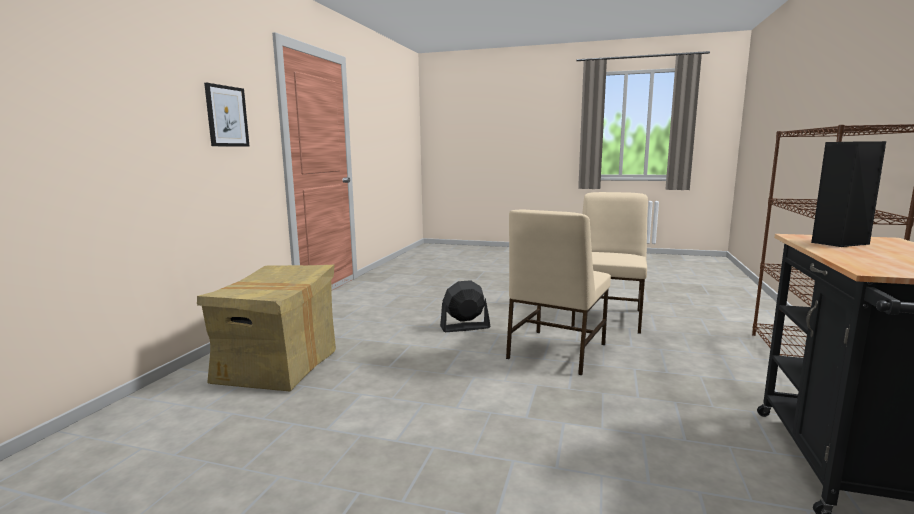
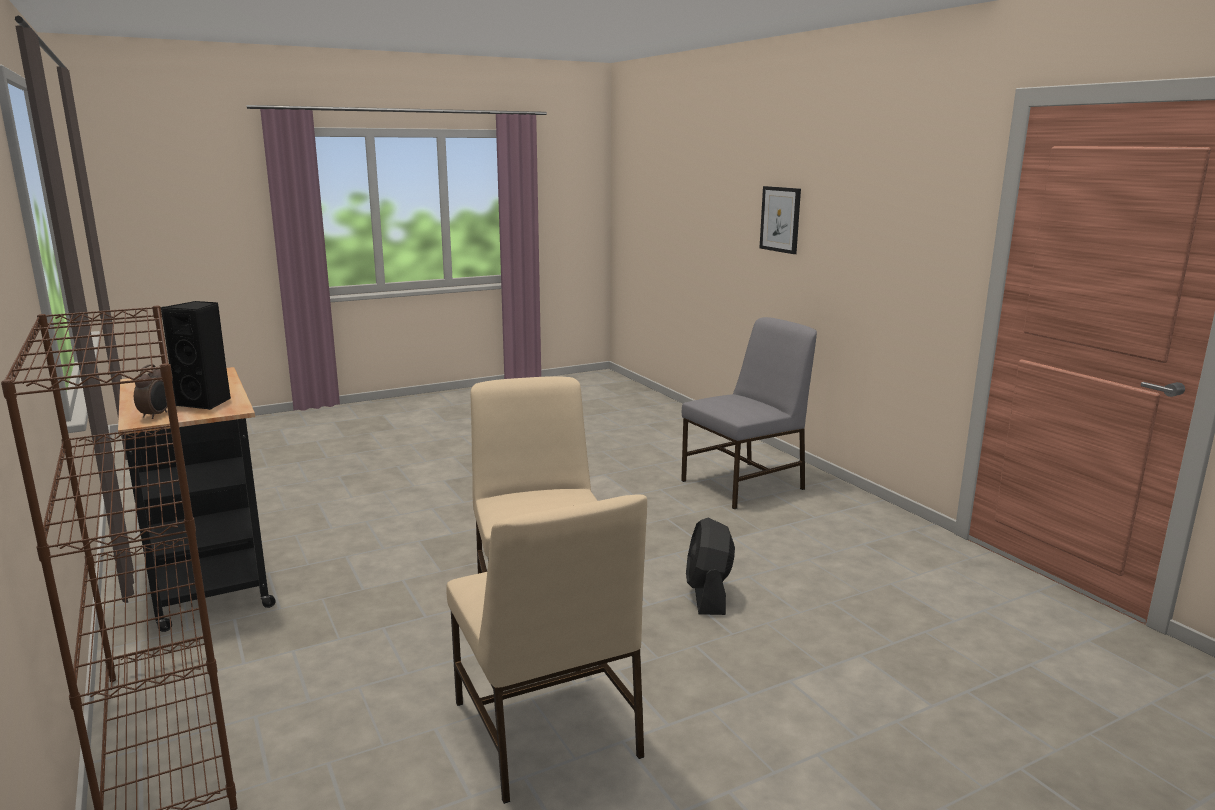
camera: 135 degrees right, 5 degrees up
cardboard box [197,265,336,391] -> grey chair [681,317,817,509]
picture [204,83,250,147] -> picture moved to [760,186,801,254]
black fan [440,280,491,332] -> black fan turned 150 degrees clockwise [686,518,735,615]
none -> alarm clock [134,364,167,419]

